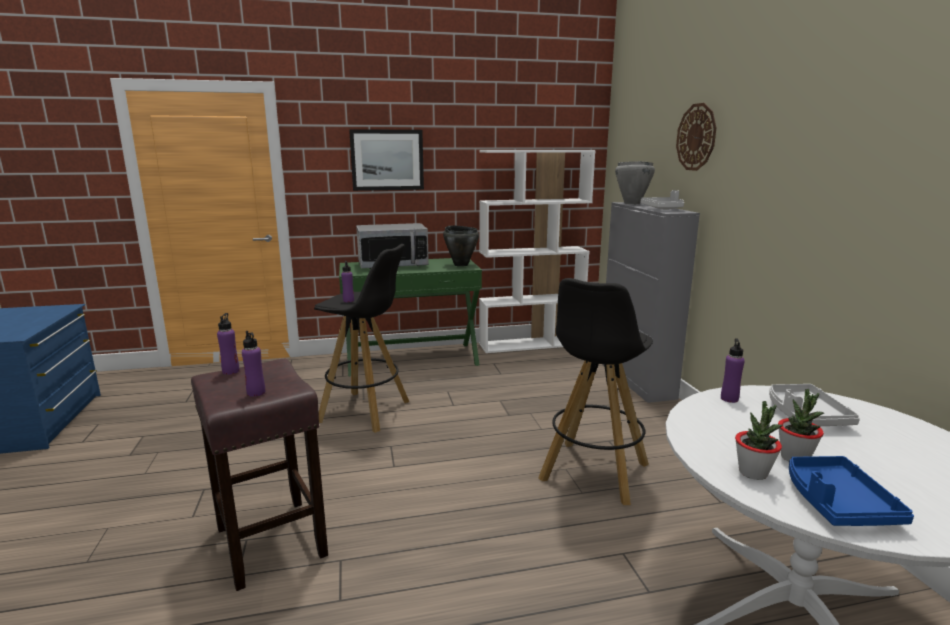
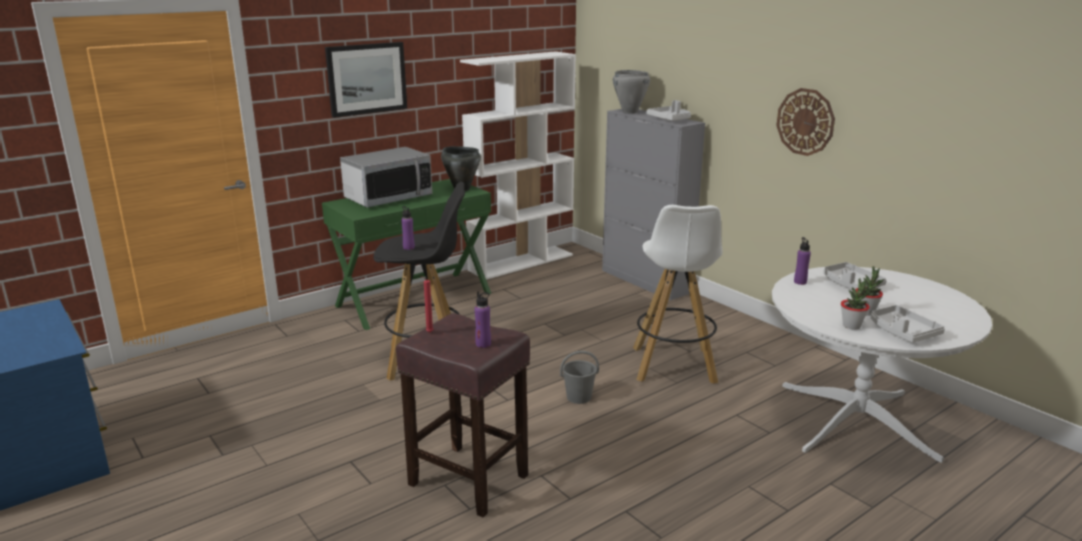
camera: 25 degrees left, 5 degrees up
purple bottle [217,313,239,375] -> red candle [420,276,433,332]
black stool [538,278,653,505] -> white stool [633,205,723,384]
wall clock [676,103,717,171] -> wall clock moved to [776,88,835,156]
blue tray [789,456,914,526] -> grey tray [870,305,945,343]
none -> grey bucket [560,351,599,404]

